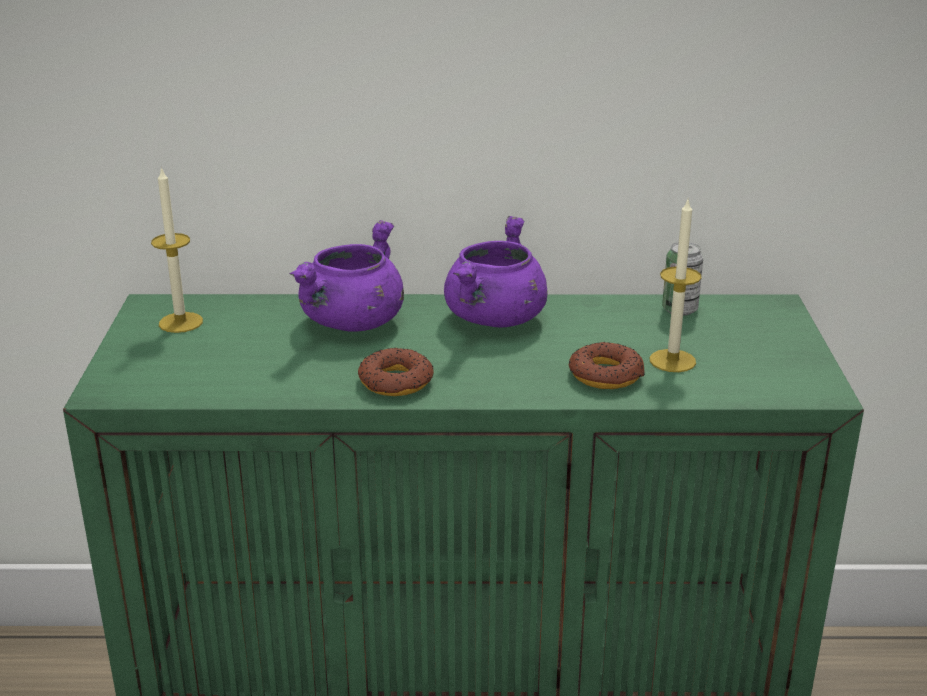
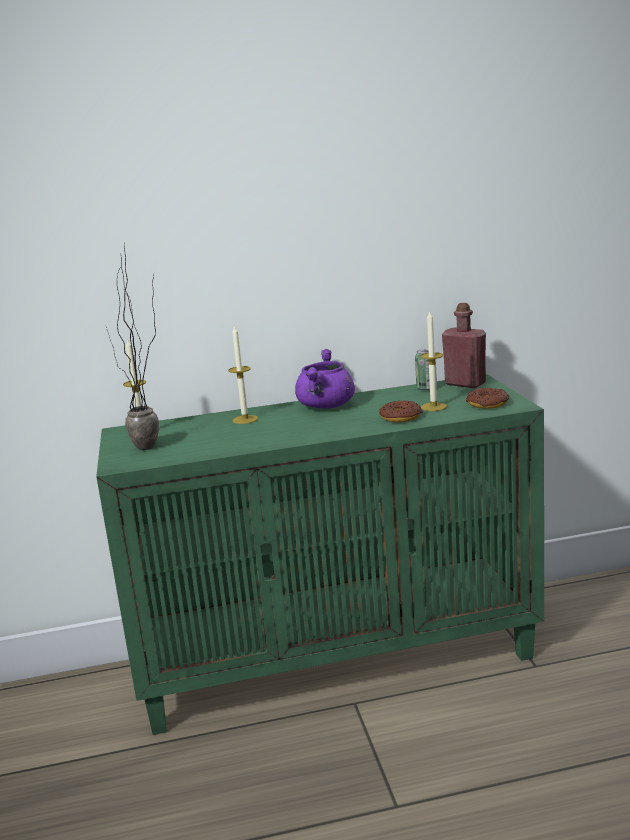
camera: 10 degrees left, 10 degrees down
purple cooking pot [289,220,404,332] -> candle [228,325,258,424]
donut [358,348,434,396] -> donut moved to [466,387,509,409]
none -> potted plant [107,244,159,450]
none -> red bottle [442,303,486,388]

